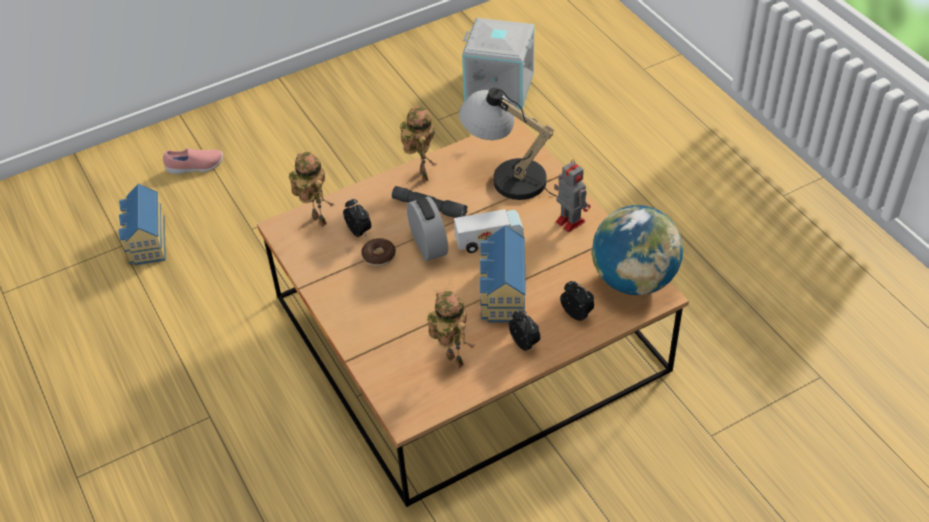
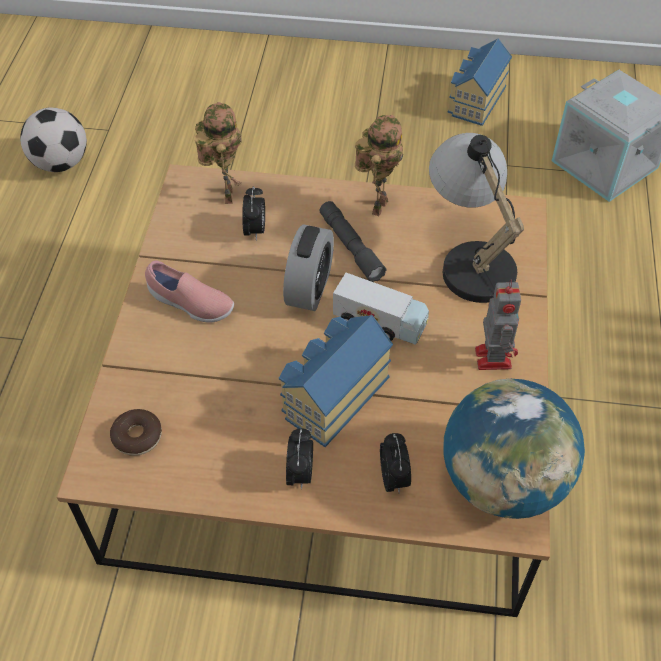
camera: 35 degrees right, 5 degrees up
toy house [118,184,166,265] -> toy house moved to [447,38,512,126]
pink shoe [163,148,223,174] -> pink shoe moved to [145,261,234,323]
donut [361,238,396,266] -> donut moved to [110,409,162,456]
toy robot [427,291,475,369] -> none
none -> football [20,108,87,172]

